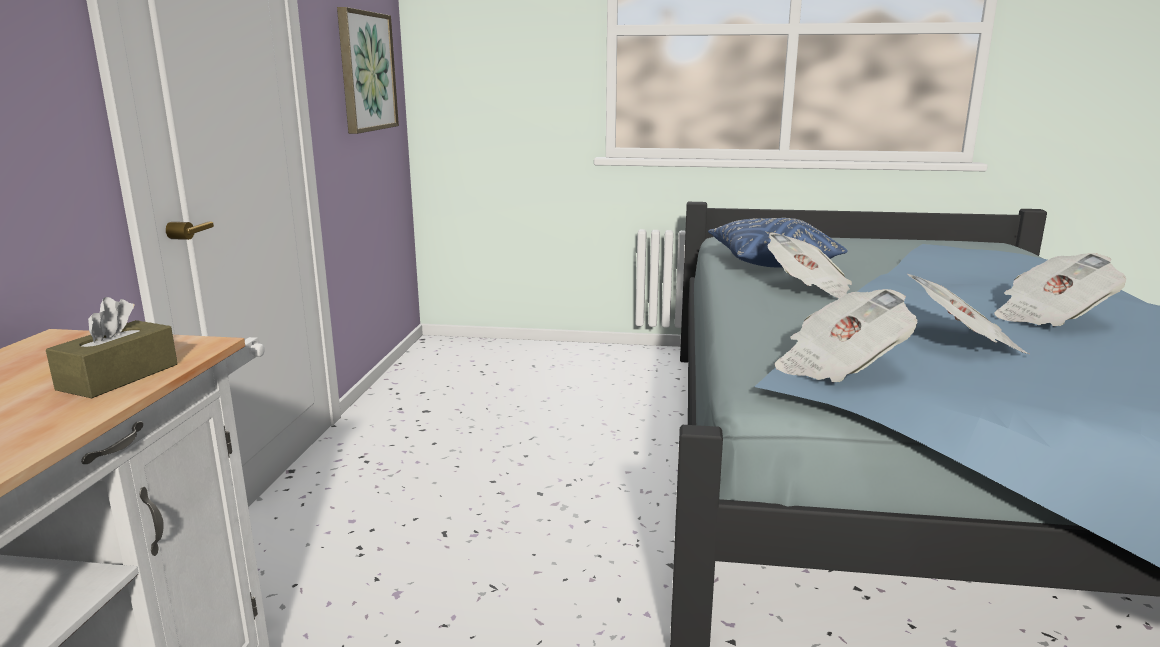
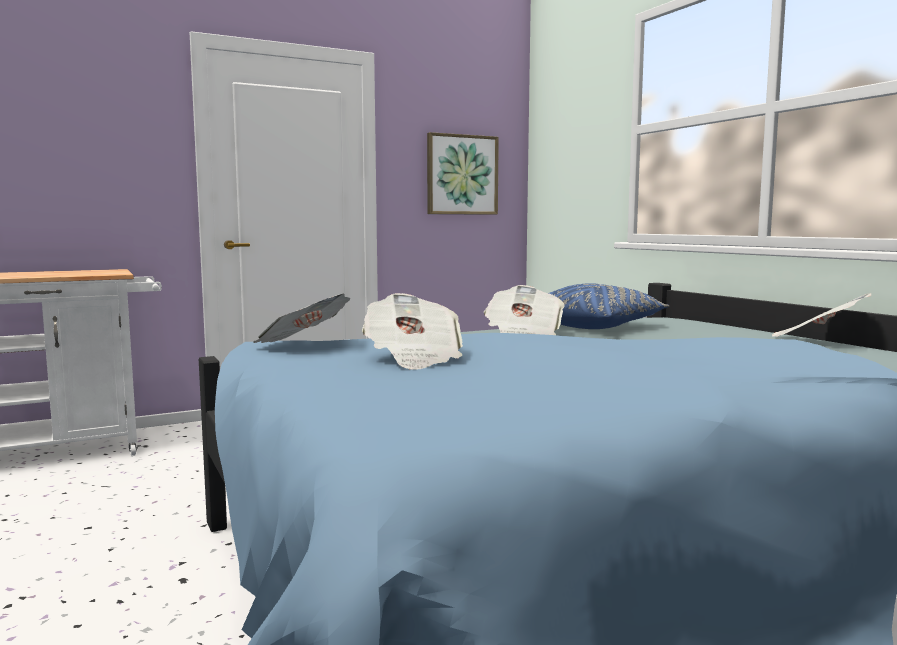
camera: 55 degrees right, 10 degrees down
brown tissue box [46,297,178,398] -> none
newspaper [994,253,1126,326] -> newspaper moved to [772,293,872,337]

